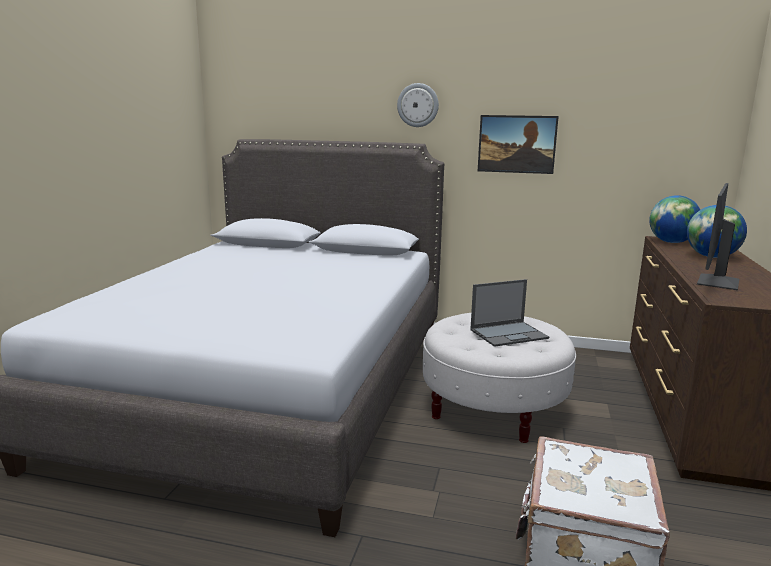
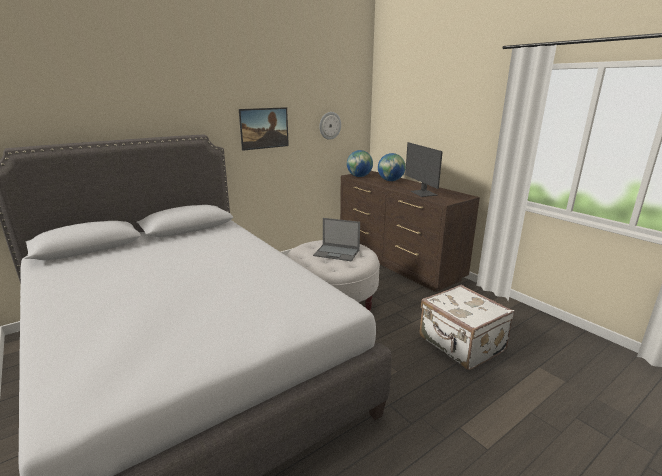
camera: 50 degrees left, 5 degrees up
wall clock [397,83,439,127] -> wall clock moved to [319,112,341,140]
laptop [470,279,549,347] -> laptop turned 90 degrees clockwise [313,218,360,261]

